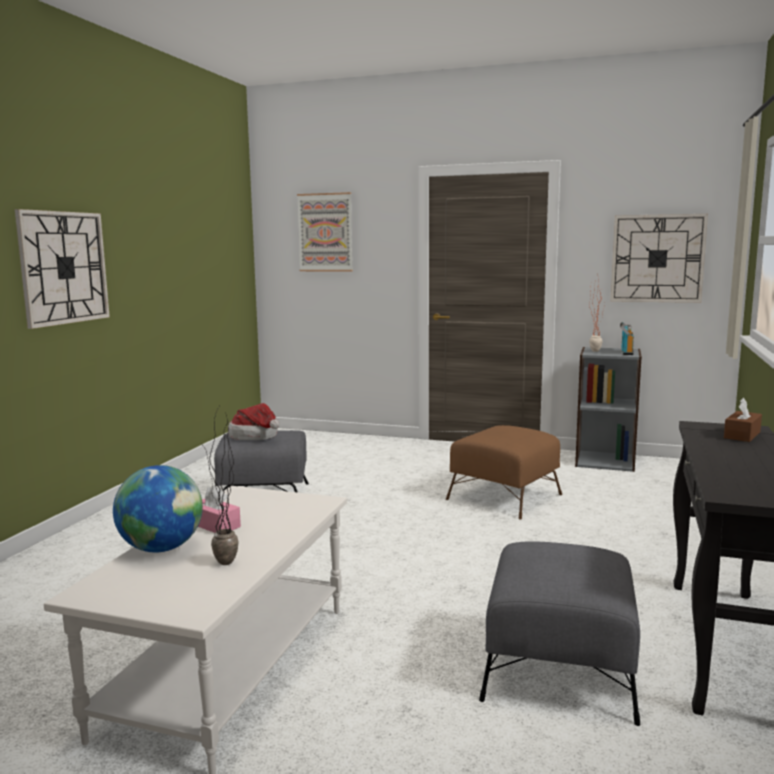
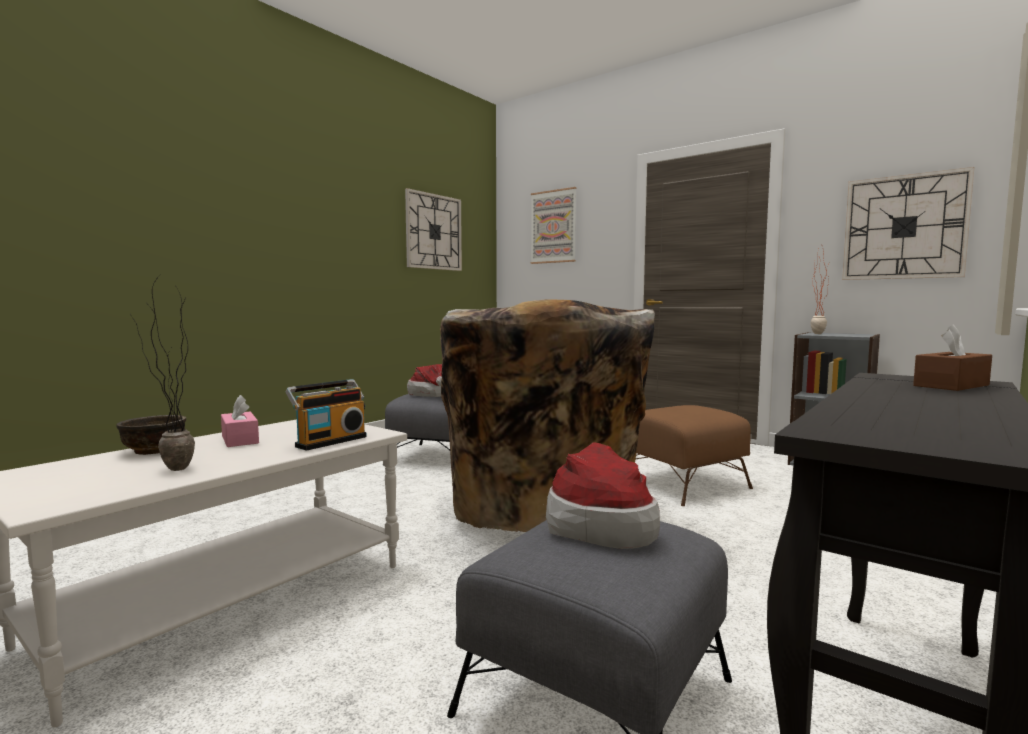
camera: 20 degrees right, 5 degrees down
wall clock [15,209,110,329] -> wall clock moved to [405,188,462,271]
globe [113,465,203,553] -> brown bowl [116,415,186,455]
radio [620,322,634,355] -> radio moved to [285,379,367,451]
none -> beige armchair [440,300,655,532]
none -> hat [546,442,660,549]

